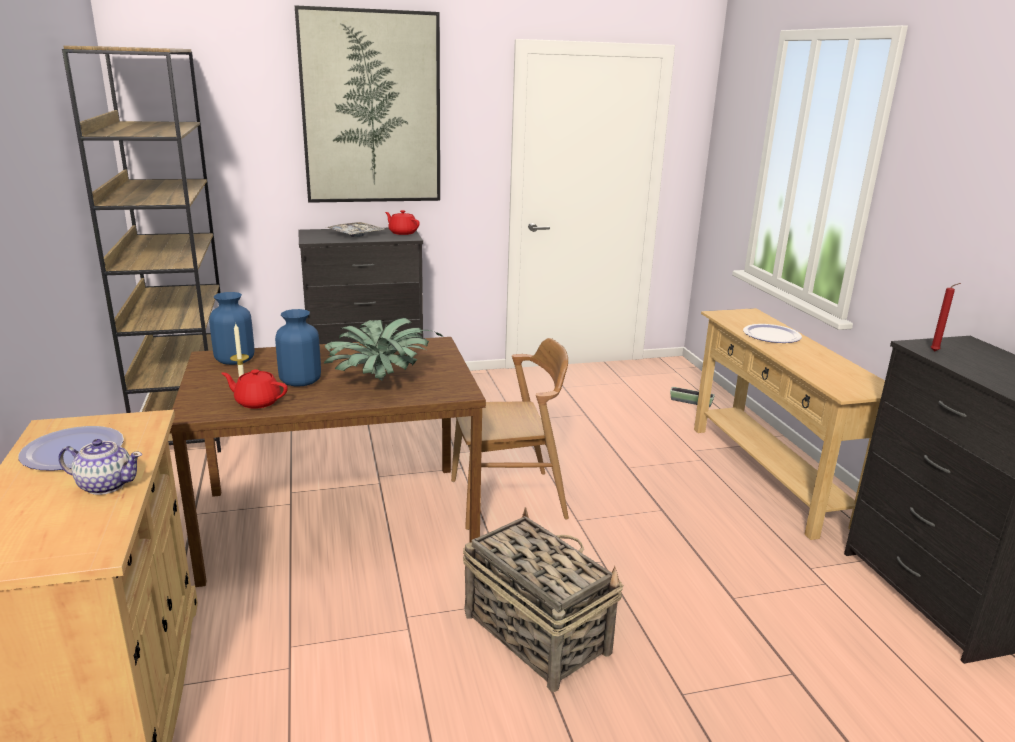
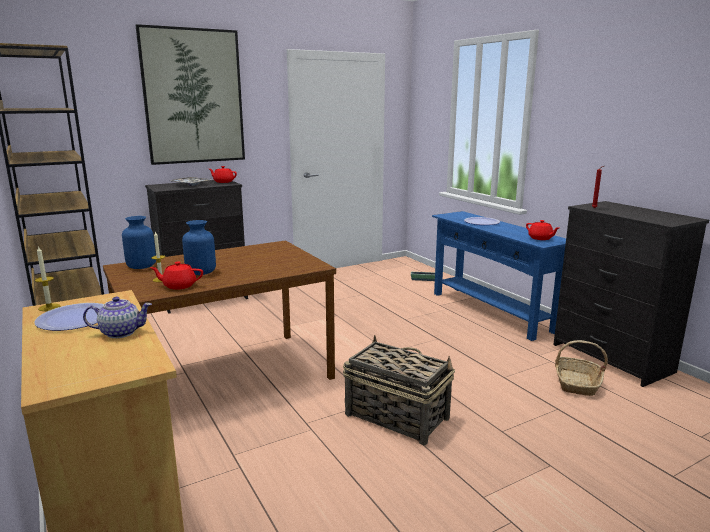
camera: 15 degrees left, 5 degrees down
potted plant [324,318,443,381] -> none
brown chair [451,338,569,530] -> none
beige console table [694,308,885,540] -> blue console table [432,211,566,341]
none -> candle [35,246,60,311]
none -> red teapot [526,220,559,240]
none -> basket [555,340,608,396]

